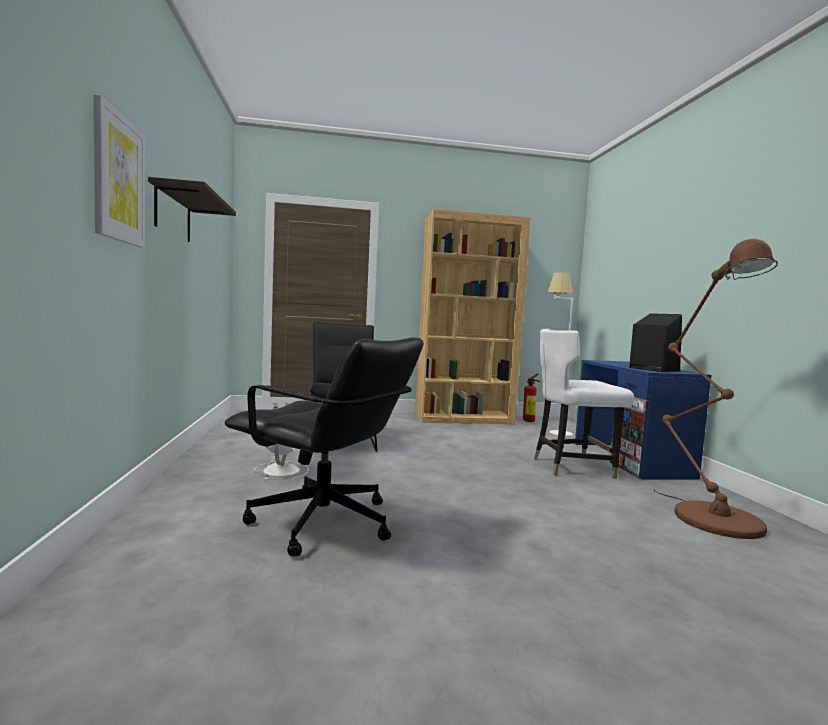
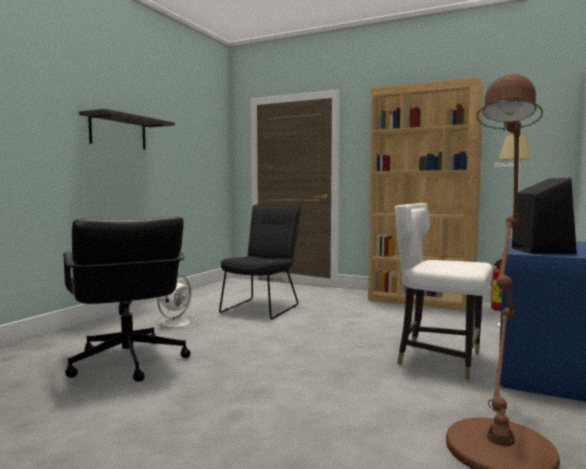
camera: 35 degrees right, 0 degrees up
picture [93,94,145,248] -> none

